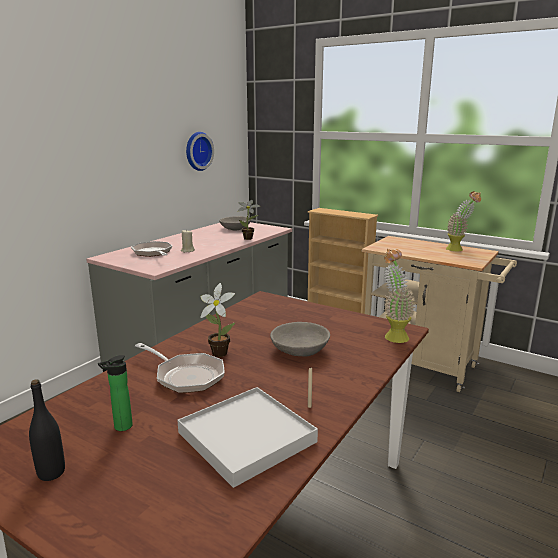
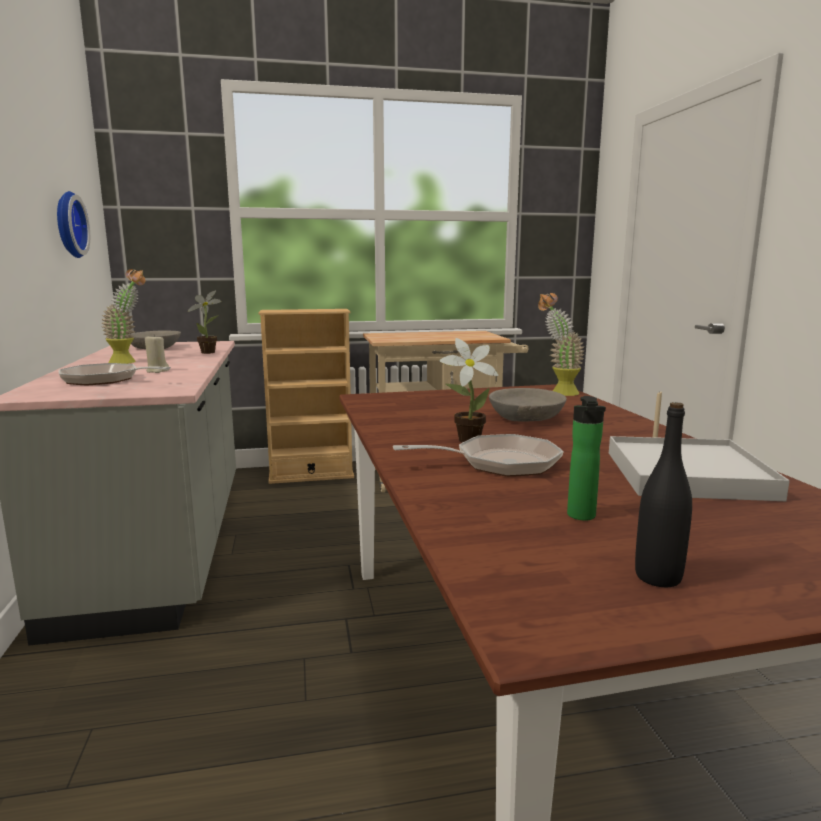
camera: 45 degrees left, 5 degrees down
potted plant [446,191,481,251] -> potted plant moved to [101,269,145,364]

